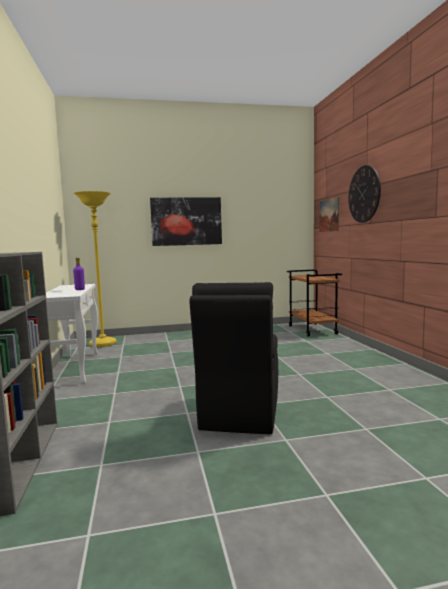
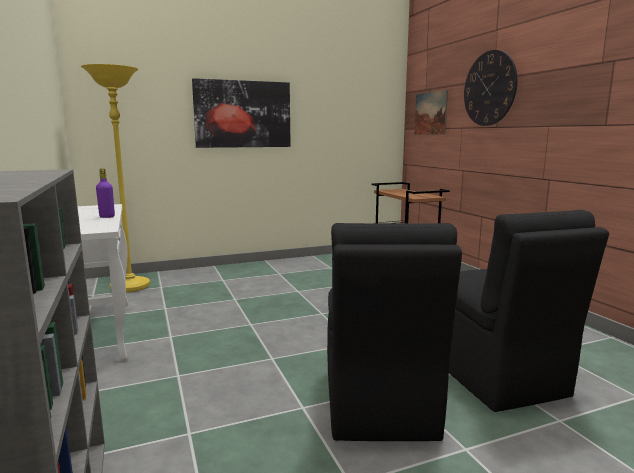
camera: 10 degrees left, 5 degrees up
none -> black chair [449,210,609,412]

